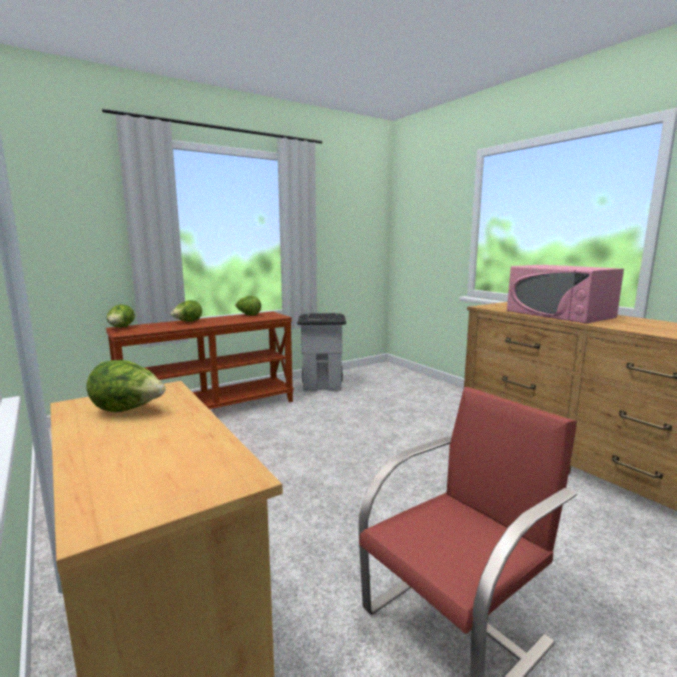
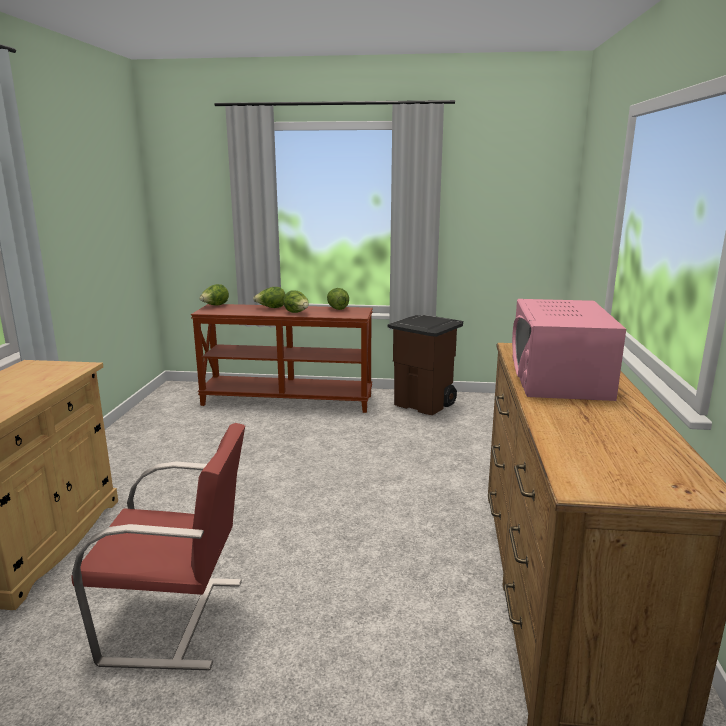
camera: 40 degrees right, 5 degrees up
lettuce [87,360,166,412] -> lettuce moved to [283,291,309,313]
grey trash can [297,313,346,391] -> brown trash can [387,315,463,415]

